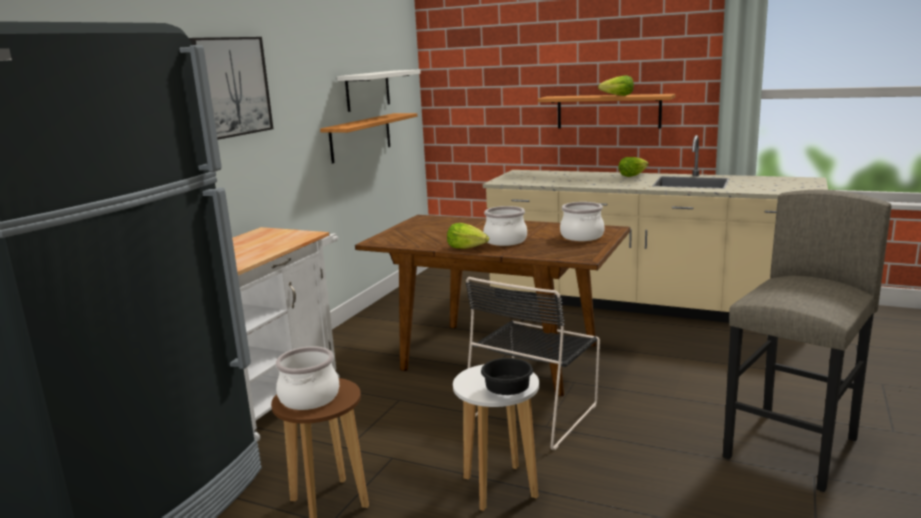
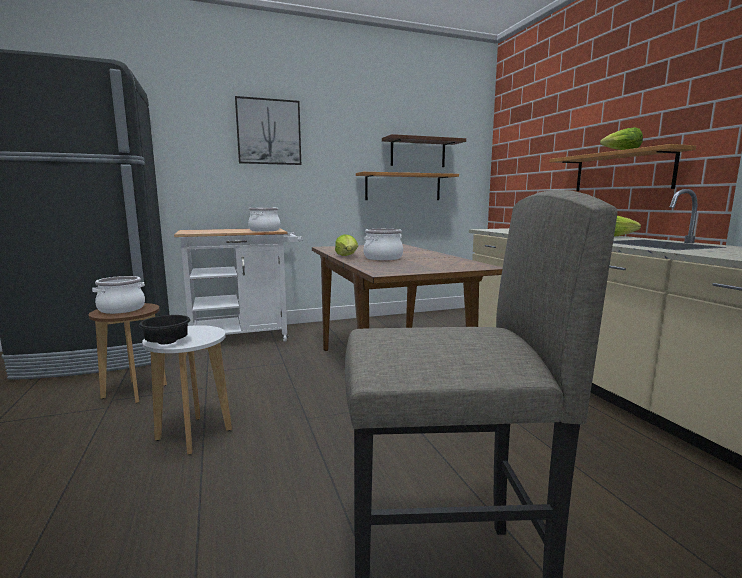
camera: 45 degrees right, 5 degrees down
white shelf [337,70,421,112] -> brown shelf [382,134,466,167]
black chair [466,277,600,450] -> none
cooking pot [560,202,605,241] -> cooking pot moved to [248,208,281,232]

